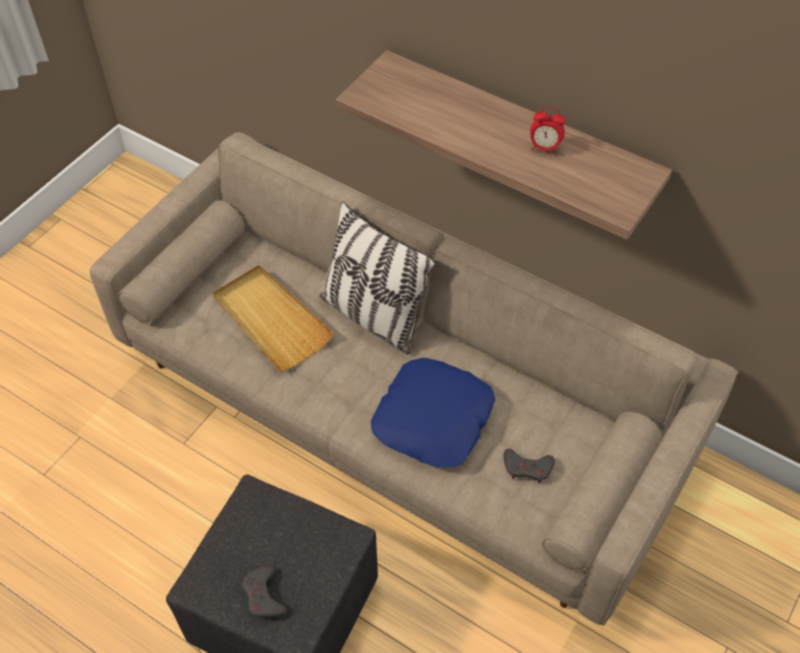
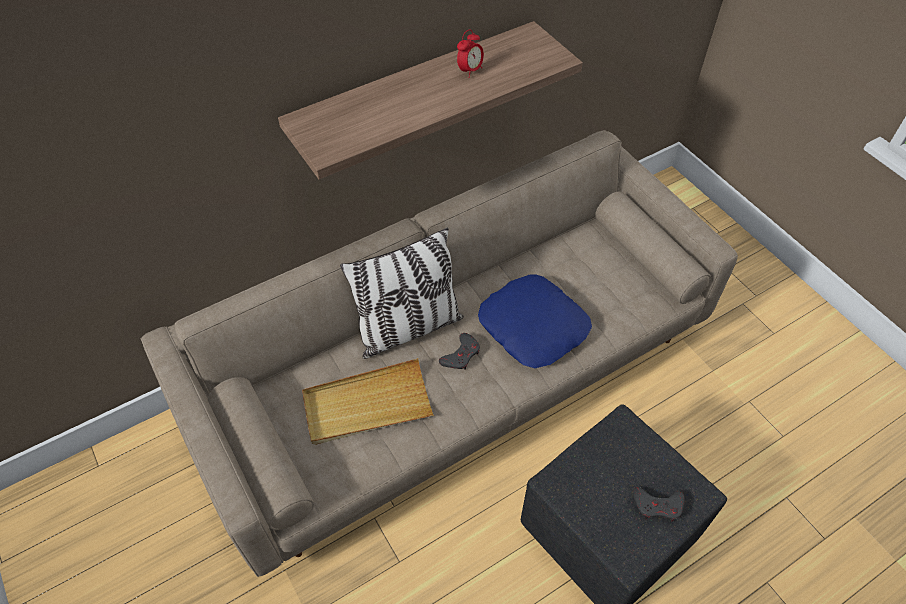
camera: 65 degrees left, 0 degrees up
grey game controller [503,449,555,483] -> grey game controller moved to [439,333,480,370]

